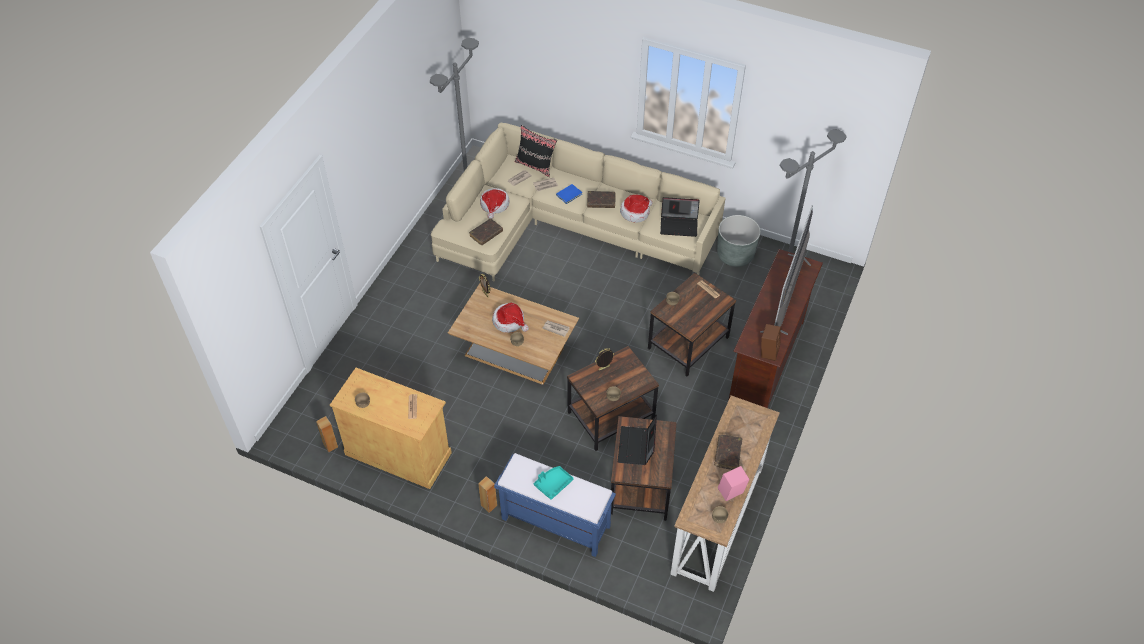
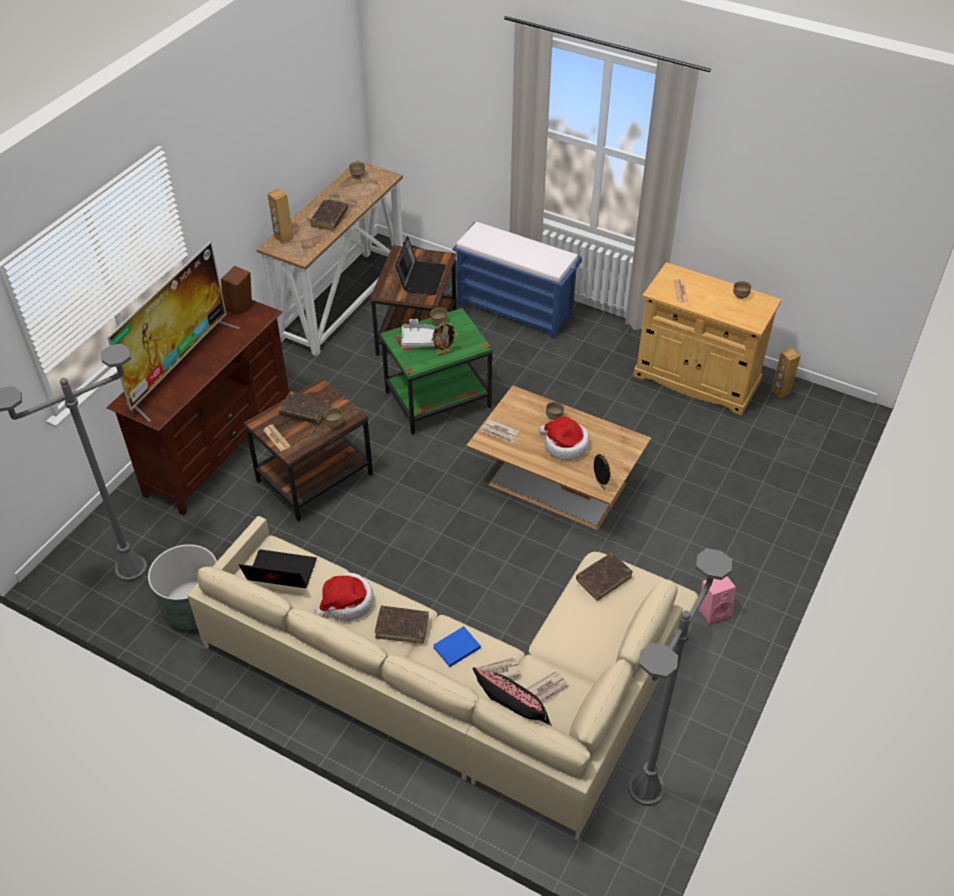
camera: 175 degrees left, 5 degrees down
brown speaker [478,476,497,513] -> brown speaker moved to [267,188,293,244]
hat [480,188,510,219] -> none
turquoise tray [534,466,574,500] -> none
brown side table [567,346,659,451] -> green side table [380,308,493,434]
pink speaker [718,466,750,501] -> pink speaker moved to [699,576,736,625]
none -> brown book [279,391,330,424]
none -> grey tray [401,319,436,347]

